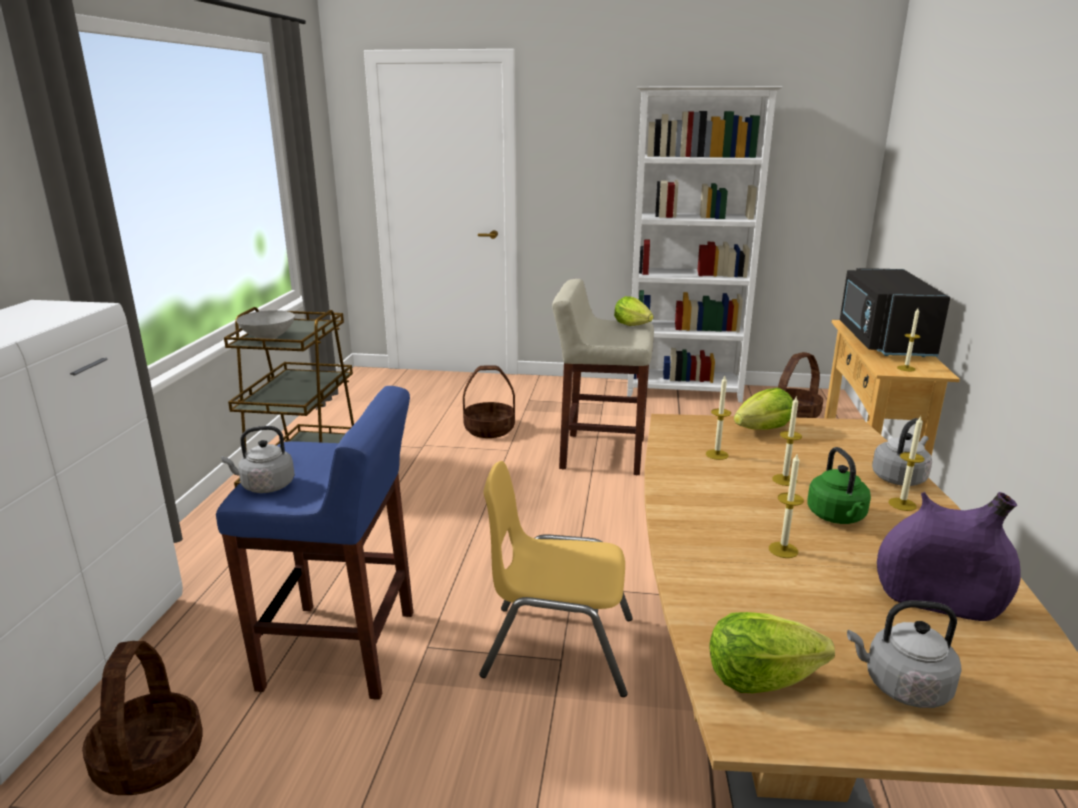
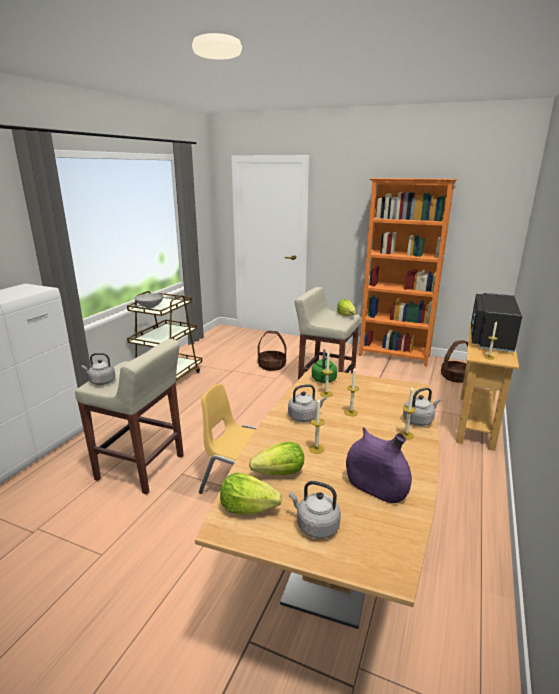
camera: 15 degrees right, 0 degrees up
basket [82,641,203,795] -> none
blue stool [216,386,413,700] -> beige stool [75,339,184,494]
white bookcase [627,86,782,403] -> orange bookcase [359,178,458,367]
lettuce [734,388,793,430] -> lettuce moved to [249,441,304,475]
green kettle [807,447,871,524] -> green kettle moved to [312,349,337,383]
none -> grey kettle [288,384,326,422]

